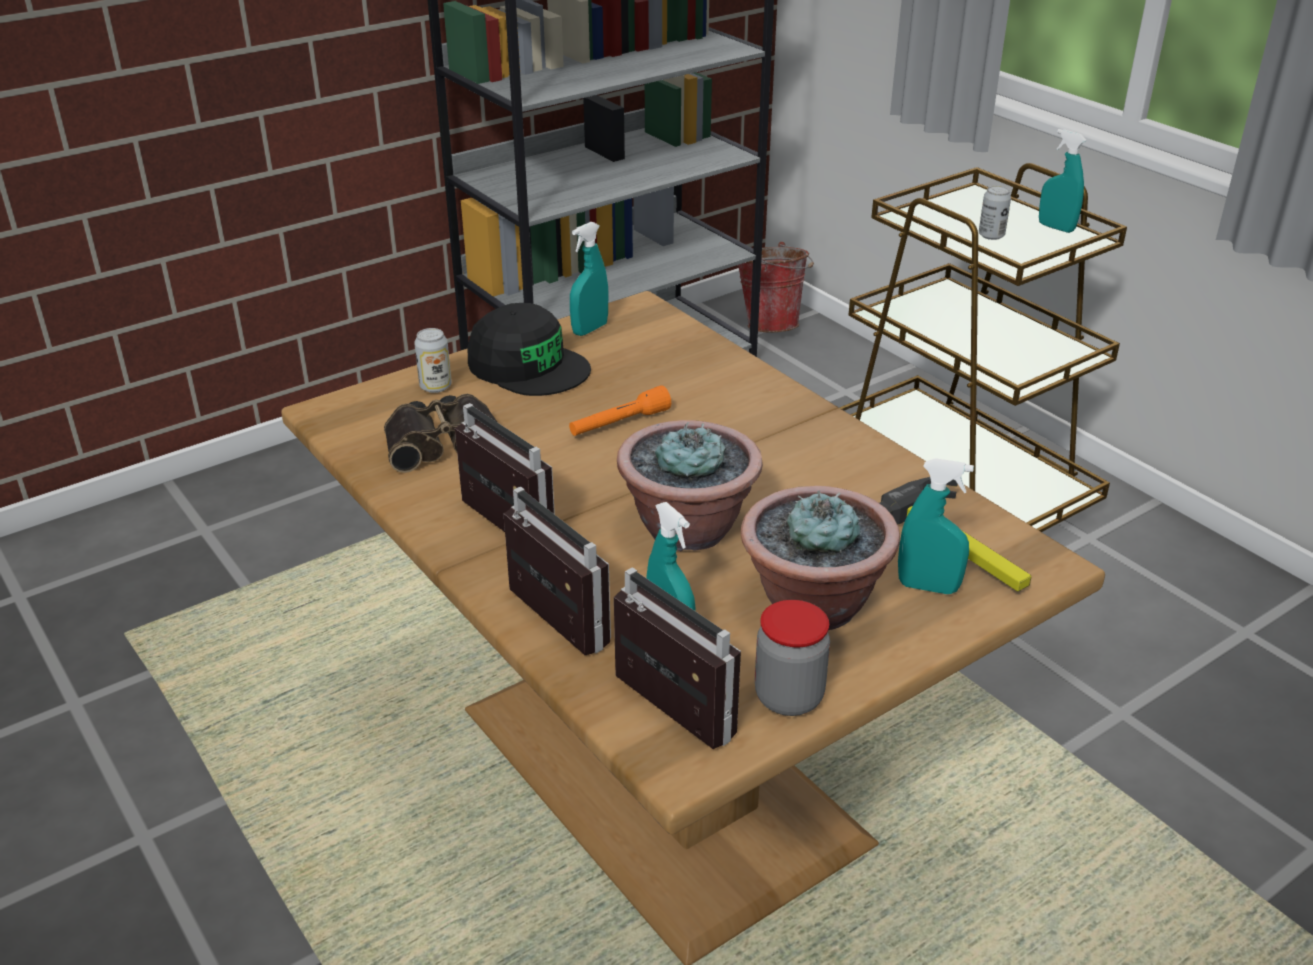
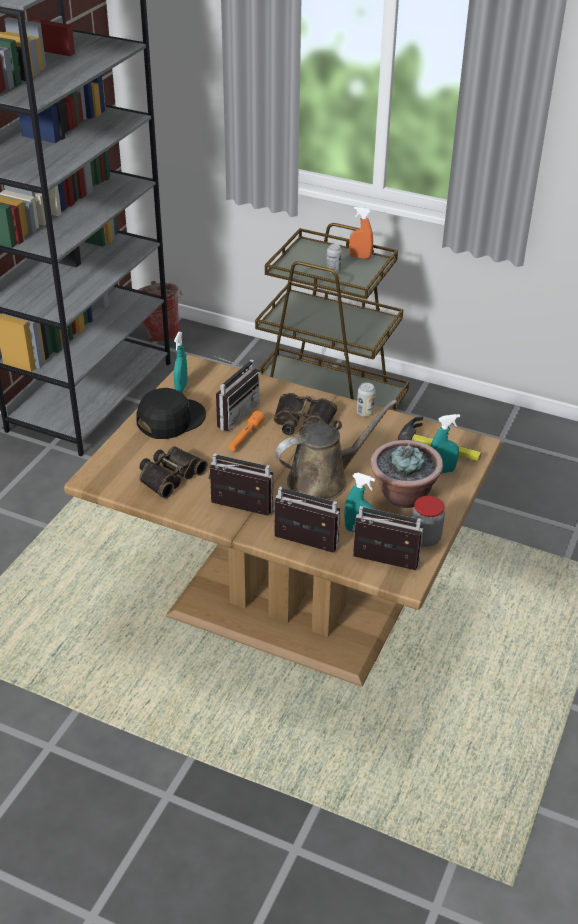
camera: 30 degrees left, 5 degrees up
can [414,328,452,393] -> can moved to [357,383,375,417]
black cap [467,303,591,396] -> black cap turned 45 degrees counterclockwise [136,388,206,439]
potted plant [617,420,763,551] -> brown watering can [275,399,397,500]
turquoise spray bottle [1039,129,1086,233] -> orange spray bottle [349,207,373,259]
none -> radio [215,356,259,431]
none -> binoculars [274,393,337,435]

